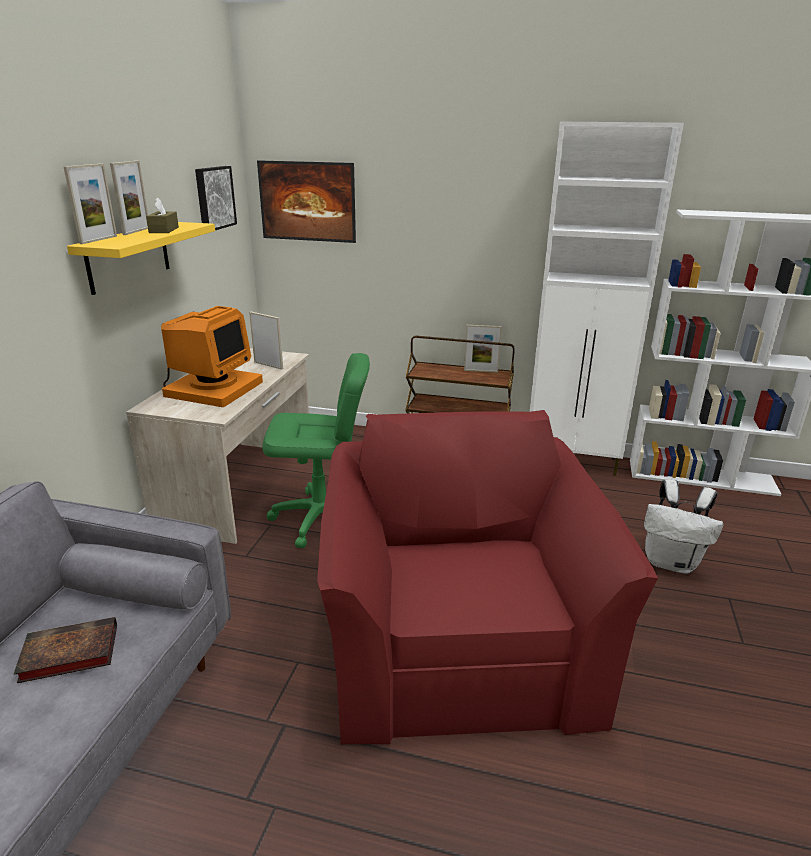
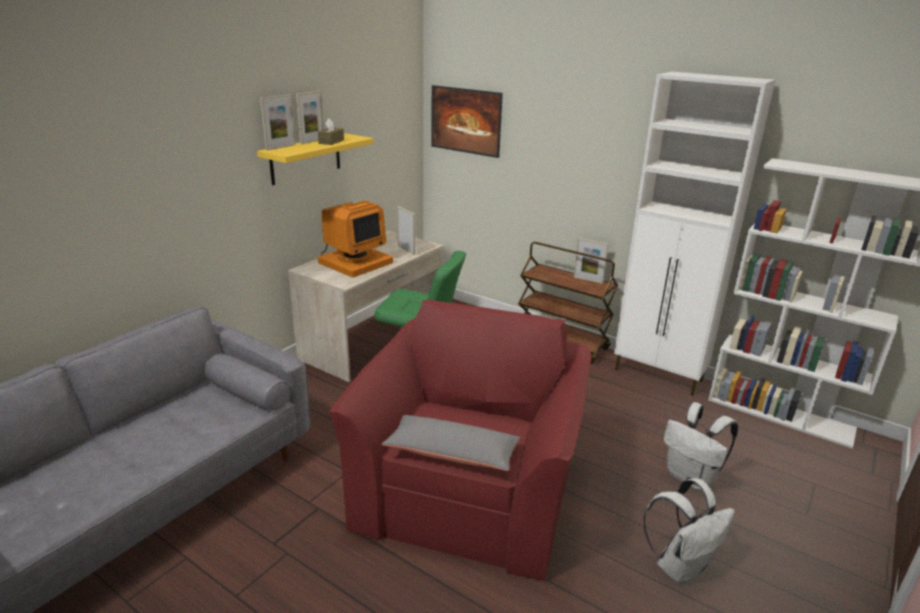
camera: 20 degrees right, 0 degrees up
book [14,617,117,683] -> none
picture [195,166,237,230] -> none
none -> grey pillow [381,415,520,471]
none -> white backpack [643,478,735,584]

